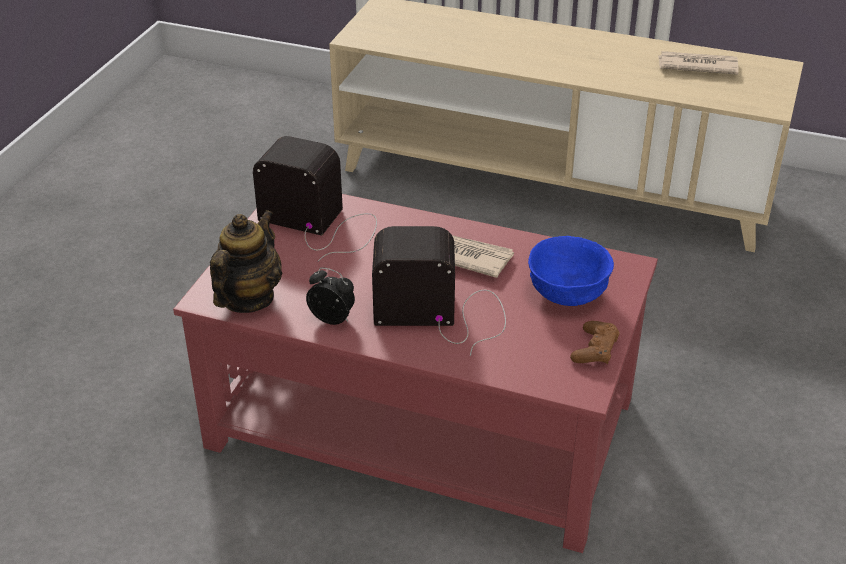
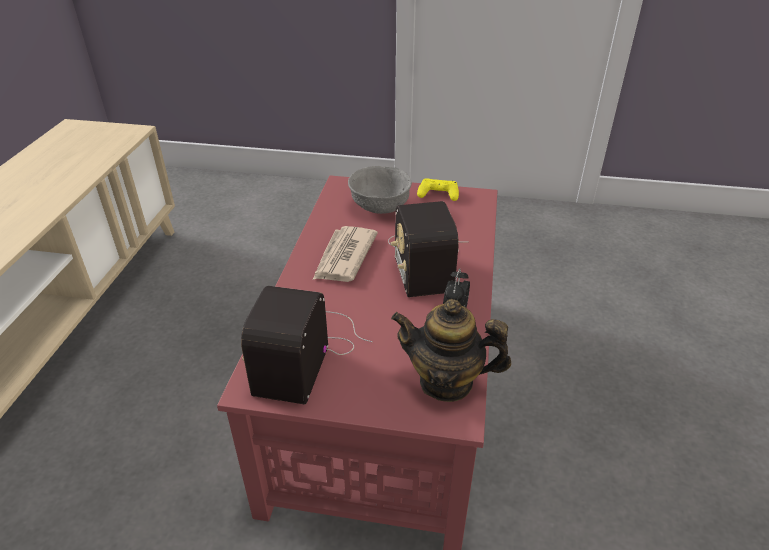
camera: 100 degrees left, 0 degrees up
blue bowl [528,236,614,306] -> grey bowl [348,166,412,214]
brown game controller [570,321,620,364] -> yellow game controller [417,178,459,201]
newspaper [658,51,739,75] -> none

